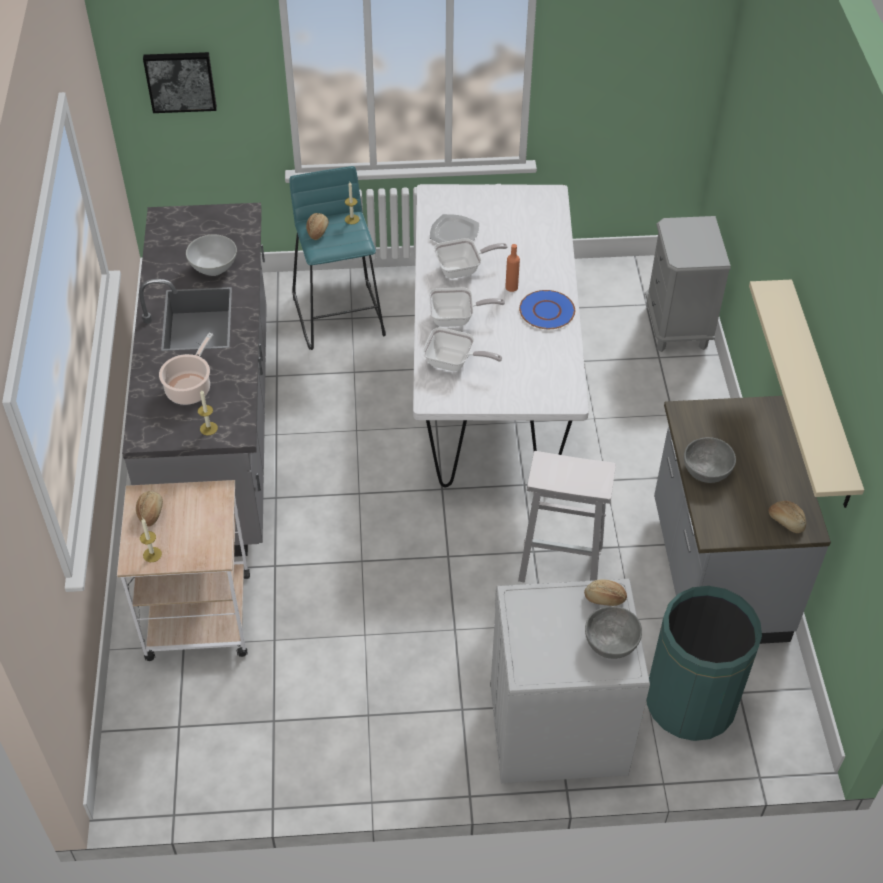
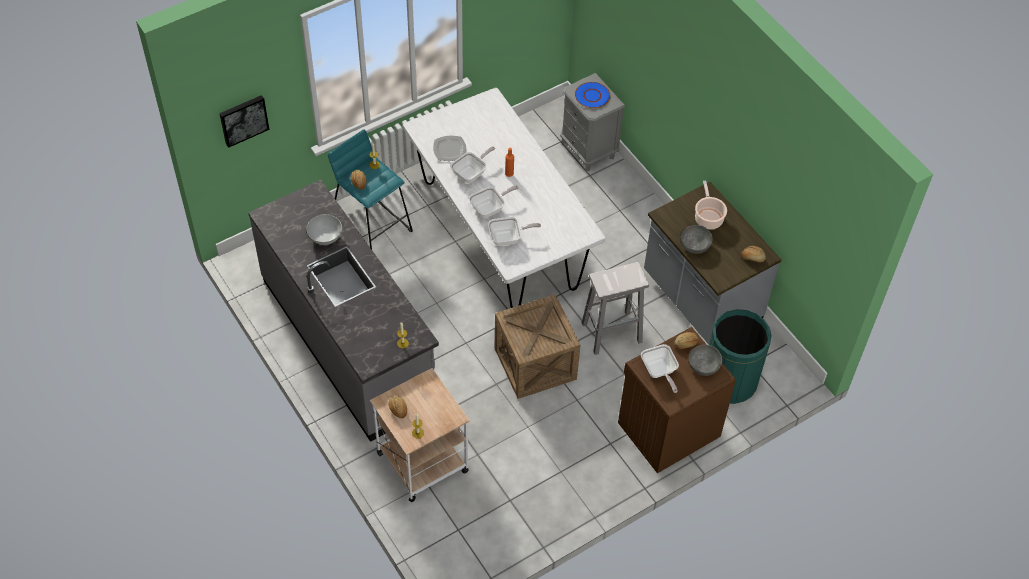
camera: 30 degrees left, 5 degrees up
cooking pot [159,333,213,405] -> cooking pot moved to [695,181,727,230]
white washing machine [490,579,650,783] -> brown washing machine [618,327,736,473]
blue plate [519,290,575,329] -> blue plate moved to [575,82,610,108]
beige shelf [749,279,864,508] -> none
none -> crate [494,294,581,399]
none -> frying pan [641,344,679,393]

